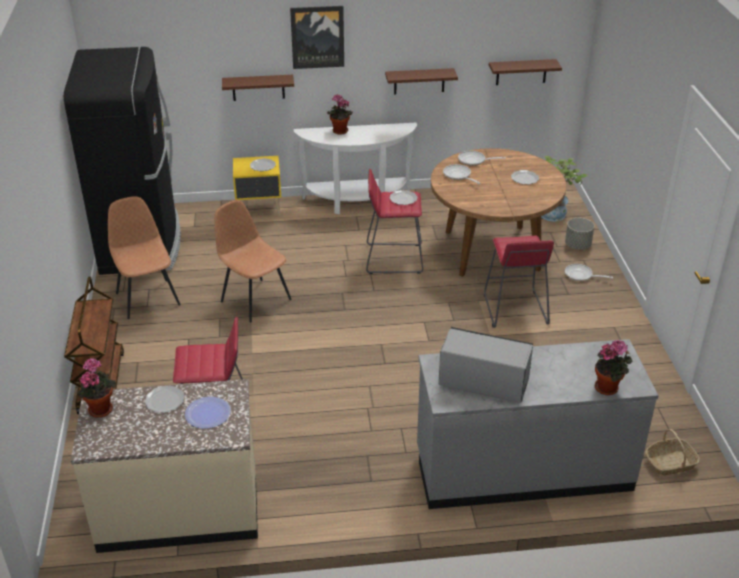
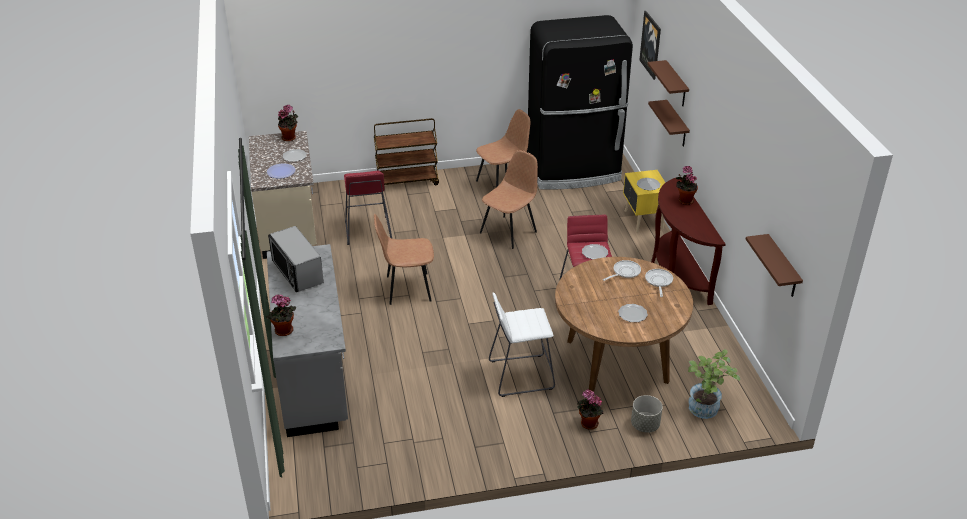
camera: 85 degrees right, 0 degrees up
picture [290,6,344,69] -> picture moved to [640,11,661,80]
white console table [293,123,417,214] -> brown console table [651,178,726,305]
brown shelf [385,68,458,94] -> brown shelf moved to [647,60,689,106]
microwave [438,327,533,403] -> microwave turned 135 degrees clockwise [268,226,324,292]
red stool [484,235,554,328] -> white stool [489,292,555,397]
frying pan [565,264,613,281] -> potted plant [577,389,603,430]
basket [645,429,700,476] -> none
none -> brown chair [374,214,434,305]

